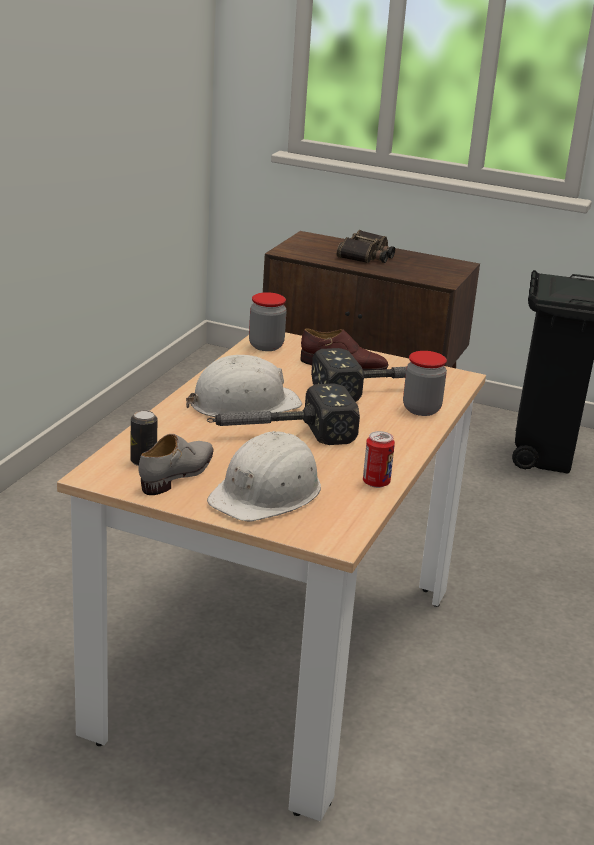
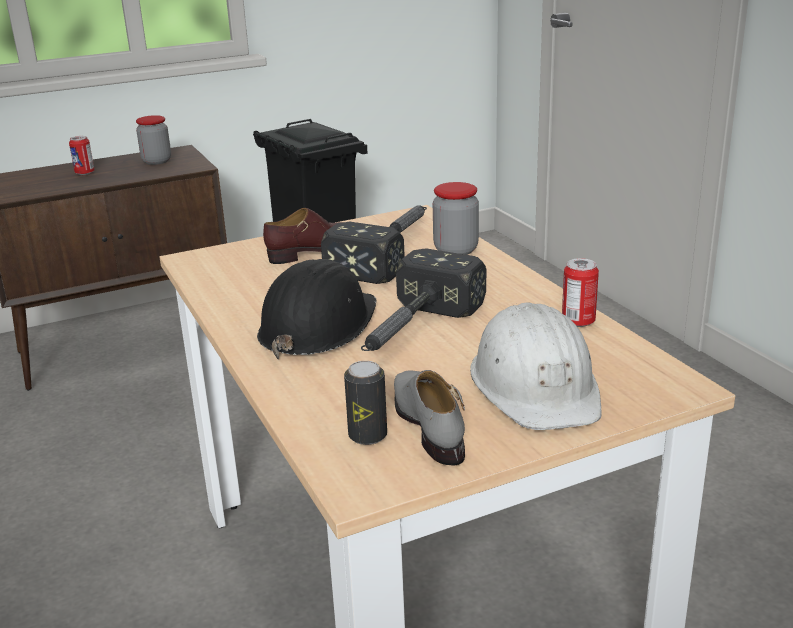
camera: 45 degrees left, 0 degrees up
white hard hat [186,355,302,417] -> black hard hat [257,259,377,359]
jar [249,292,287,351] -> jar moved to [136,115,171,165]
binoculars [337,230,395,263] -> can [69,136,95,175]

